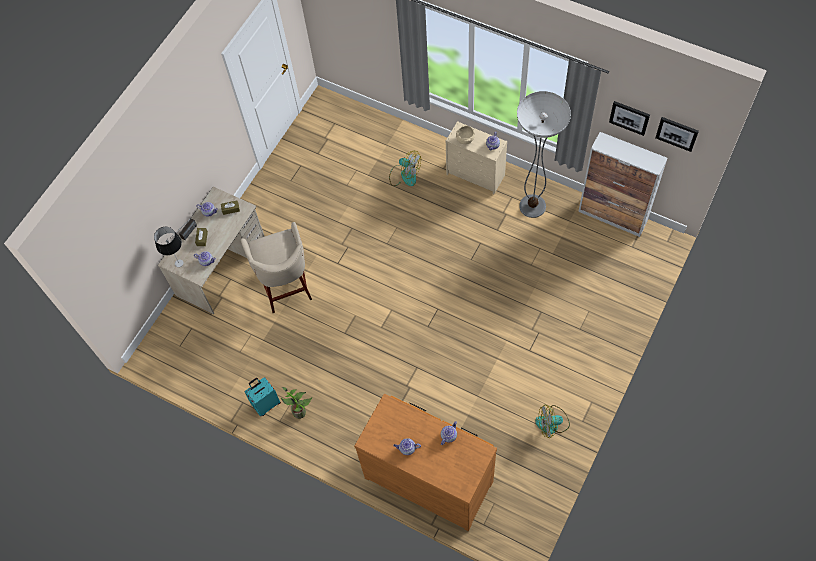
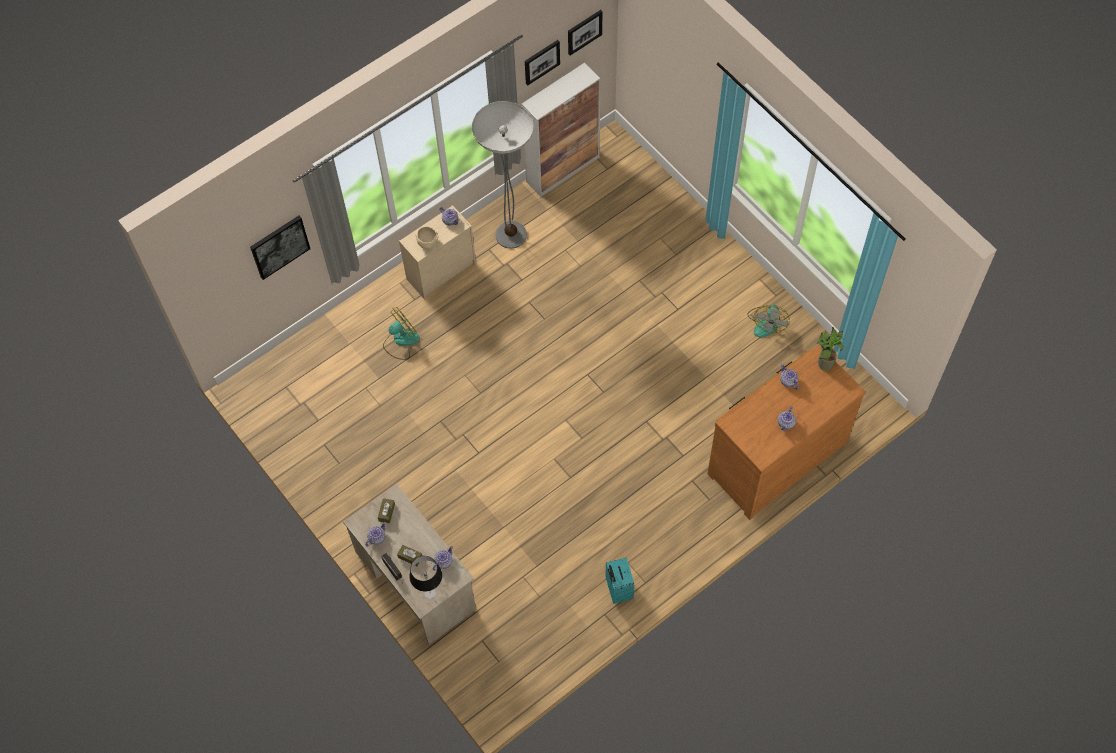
camera: 70 degrees left, 0 degrees up
beige stool [241,222,312,313] -> none
potted plant [281,387,312,419] -> potted plant moved to [816,327,844,371]
none -> picture [250,216,310,280]

